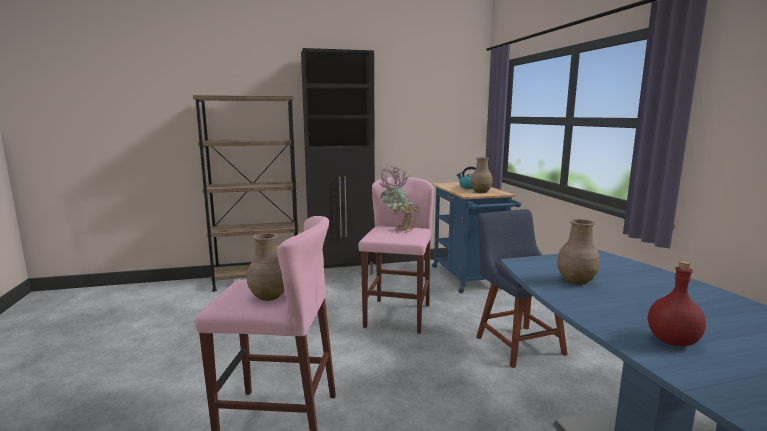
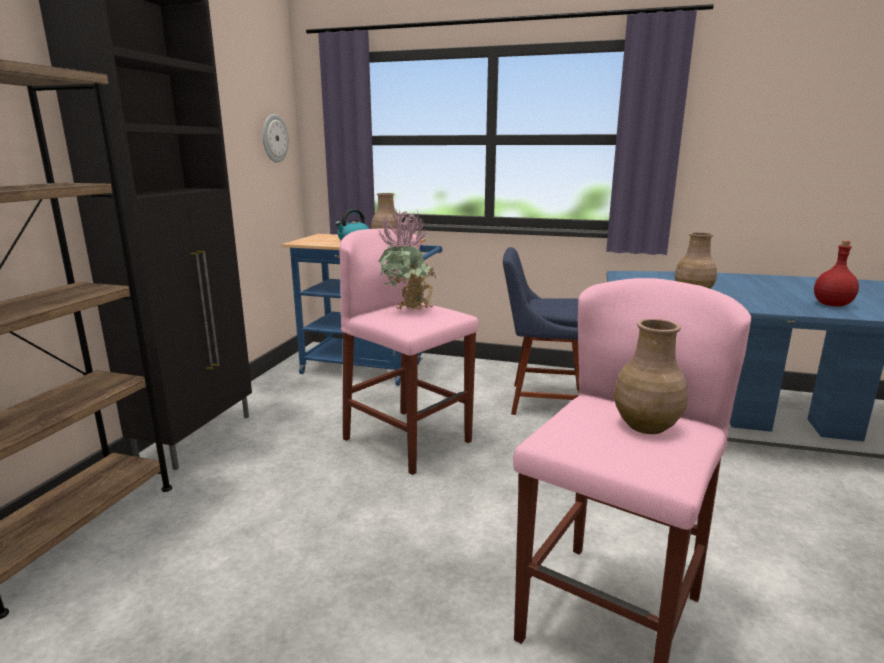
camera: 60 degrees left, 5 degrees up
none -> wall clock [263,114,289,163]

